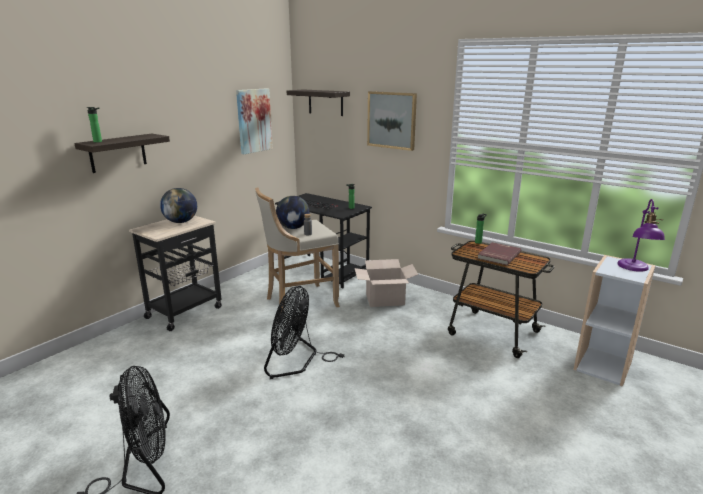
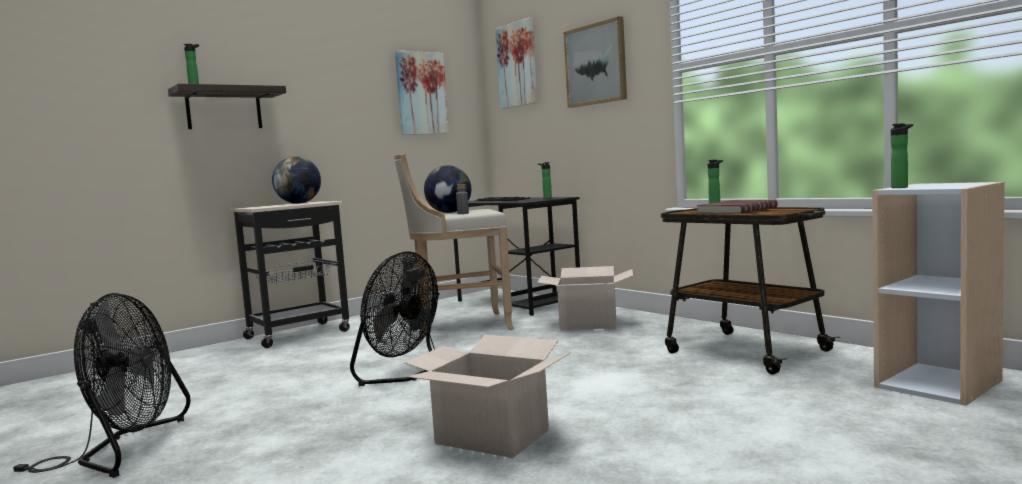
camera: 15 degrees right, 15 degrees down
shelf [287,89,350,116] -> picture [495,17,538,109]
purple table lamp [617,199,665,272] -> none
none -> cardboard box [404,335,571,458]
none -> bottle [891,123,913,188]

